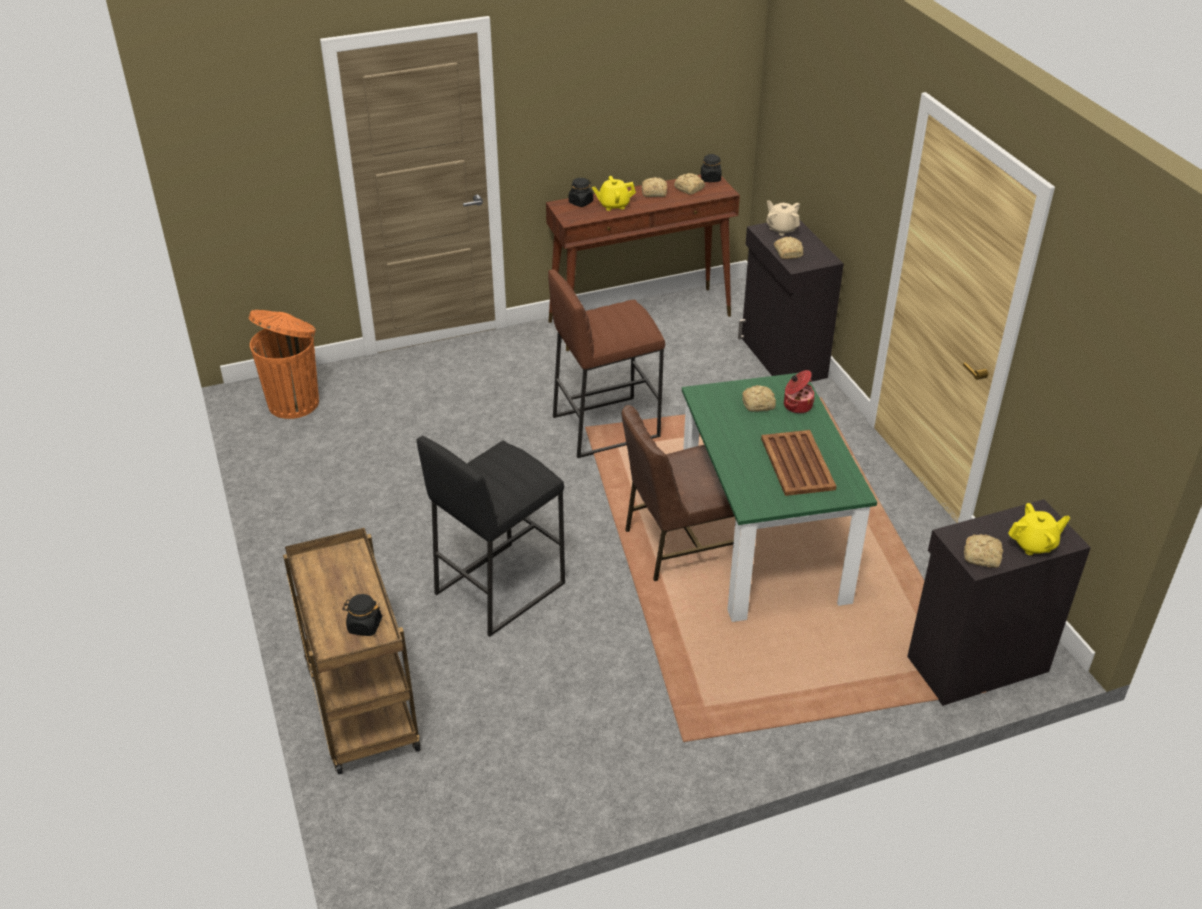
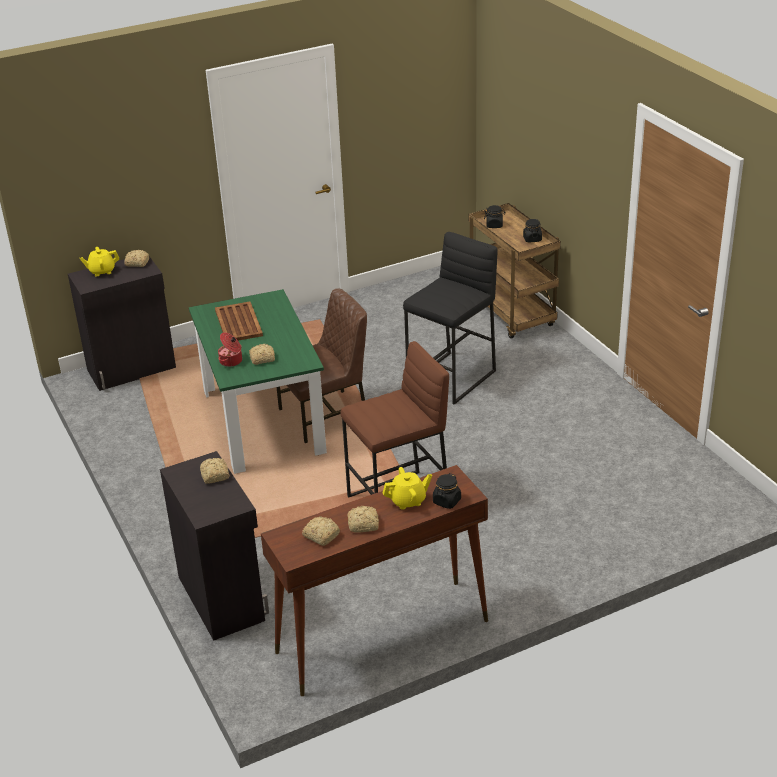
camera: 175 degrees right, 5 degrees down
orange trash can [249,310,319,419] -> none
black jar [701,154,722,182] -> black jar moved to [523,219,542,242]
beige teapot [767,200,800,236] -> none

